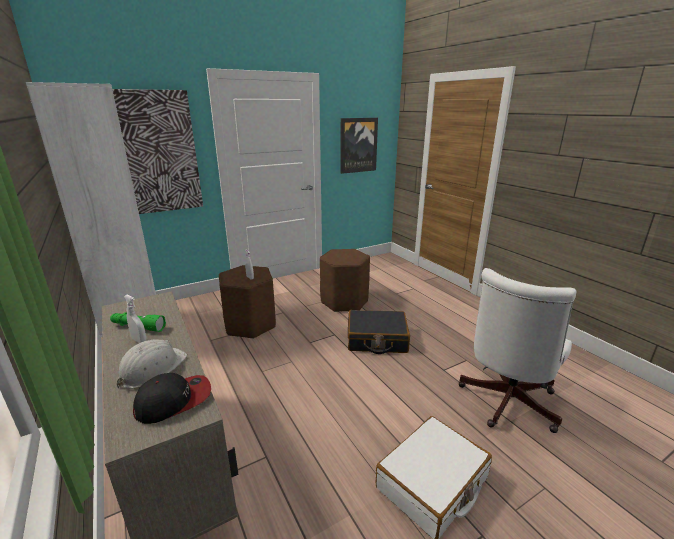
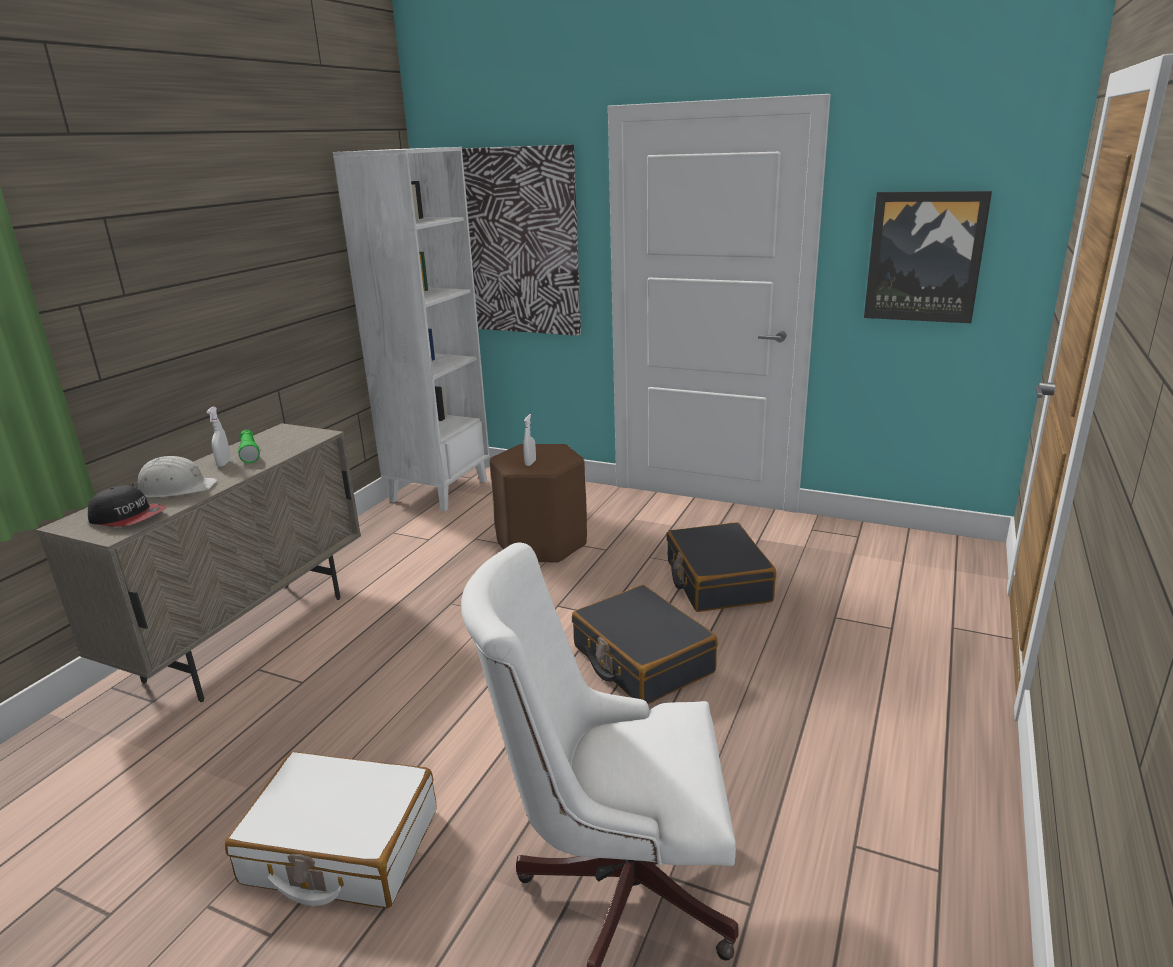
camera: 55 degrees right, 0 degrees up
brown stool [320,249,370,312] -> black suitcase [667,522,776,612]

